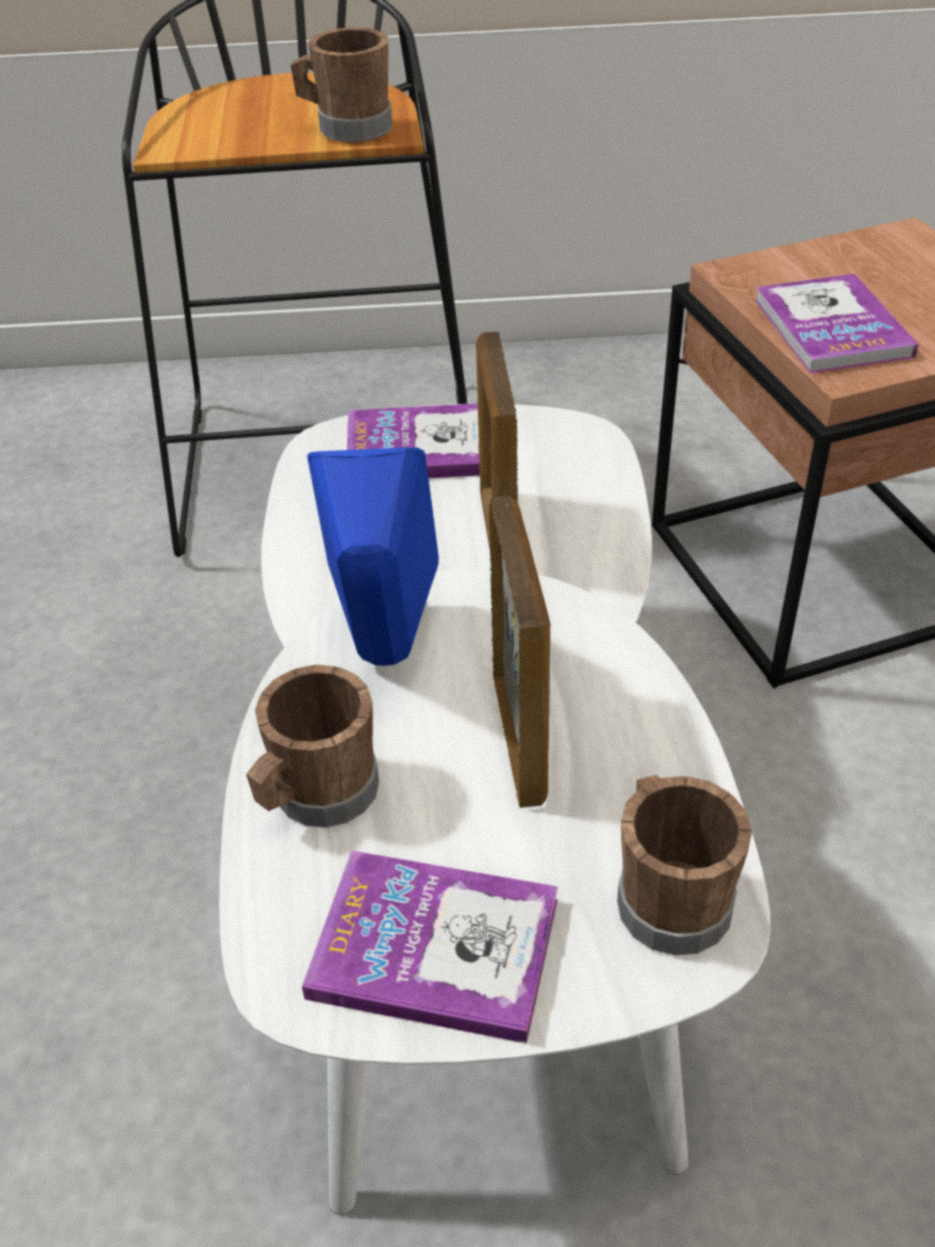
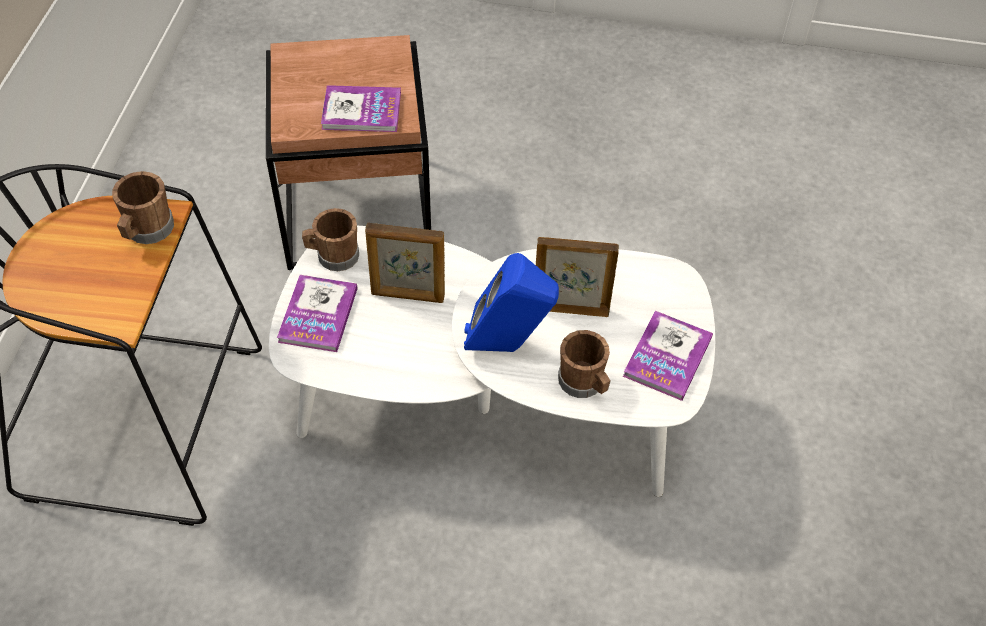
camera: 80 degrees left, 10 degrees up
brown mug [617,775,752,956] -> brown mug moved to [302,208,359,271]

